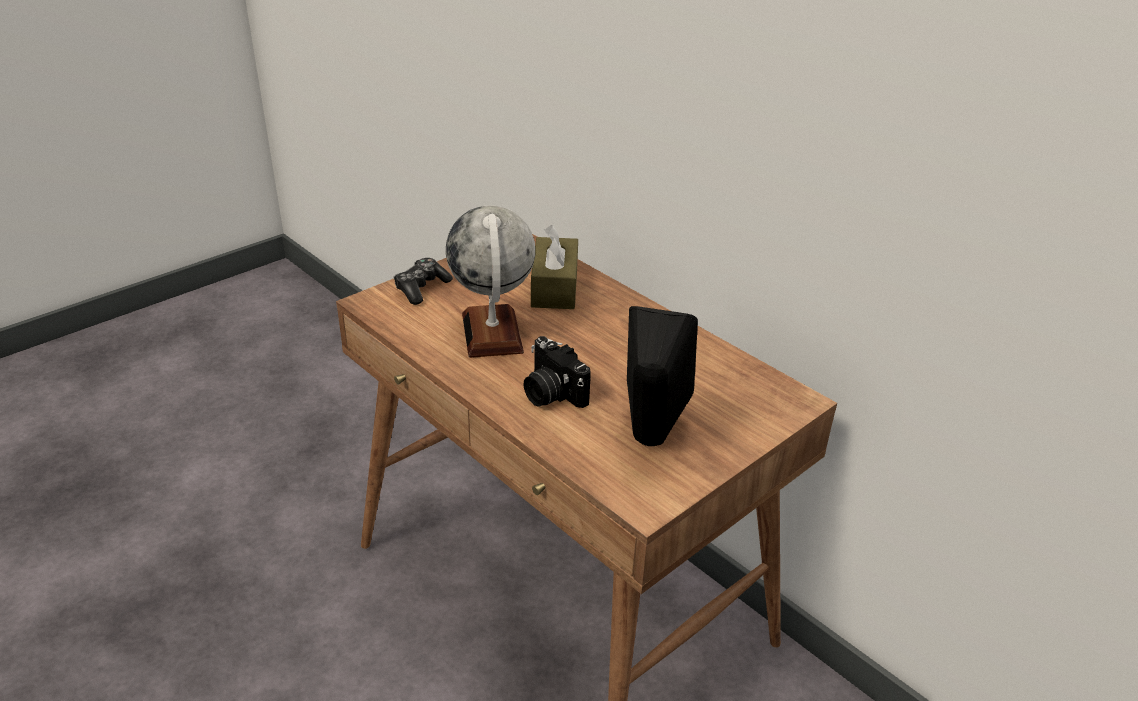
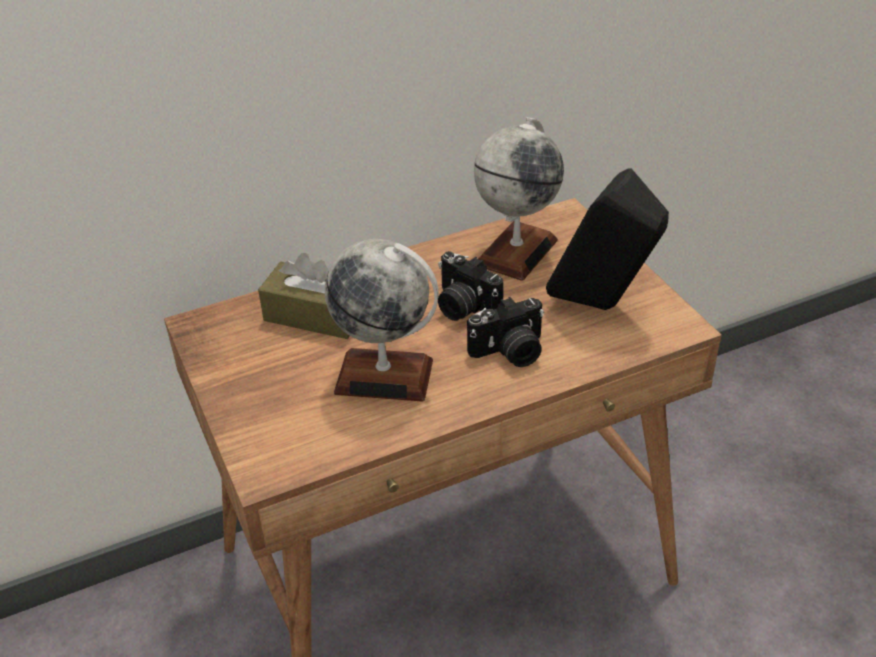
camera: 70 degrees left, 5 degrees up
game controller [393,258,453,305] -> none
none -> camera [438,251,504,321]
none -> globe [474,117,564,281]

